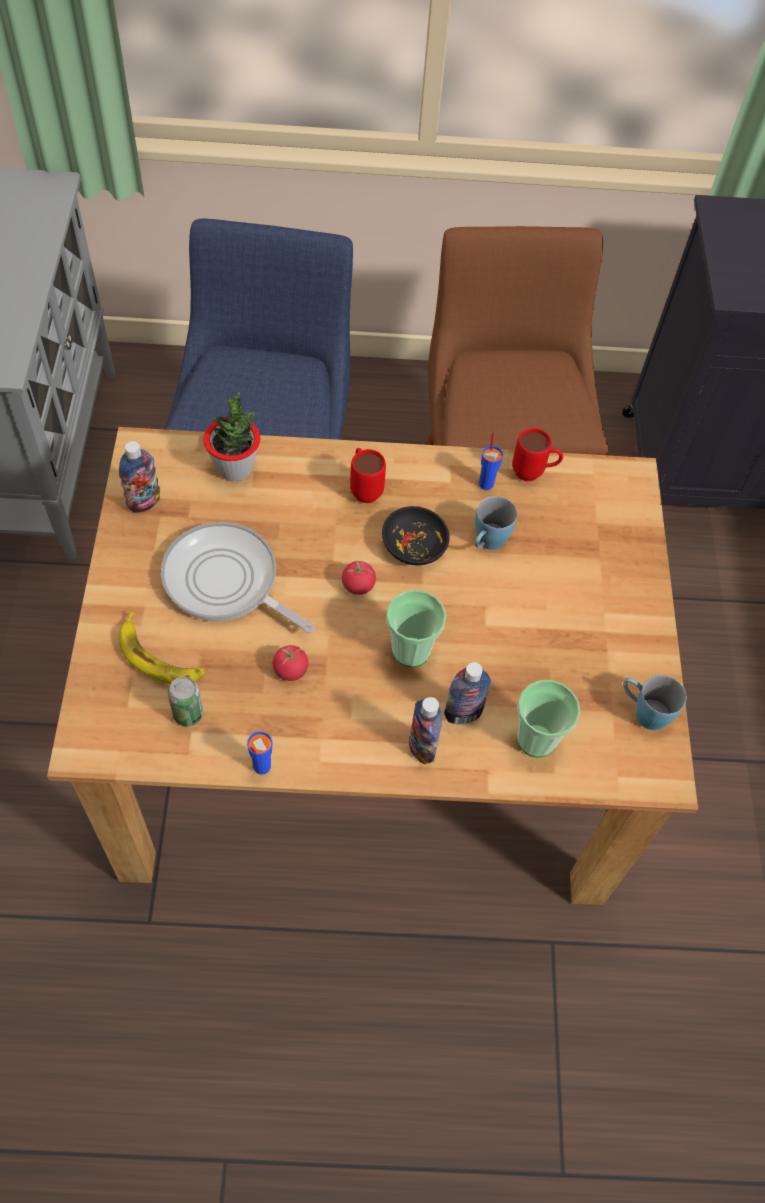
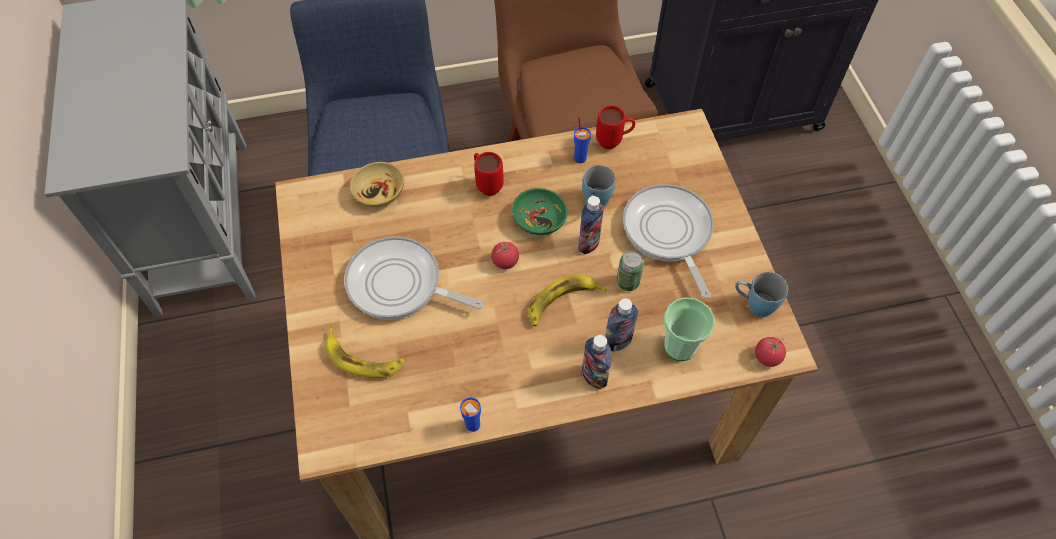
camera: 10 degrees left, 0 degrees up
bottle [119,441,160,513] -> bottle moved to [578,196,604,254]
can [168,677,203,726] -> can moved to [617,251,644,291]
potted plant [203,392,260,482] -> beige bowl [350,162,404,207]
tomato [273,645,308,681] -> tomato moved to [755,337,786,367]
black bowl [382,506,450,565] -> green bowl [512,188,567,235]
cup [386,590,446,668] -> banana [528,275,607,326]
none -> frying pan [623,184,714,298]

